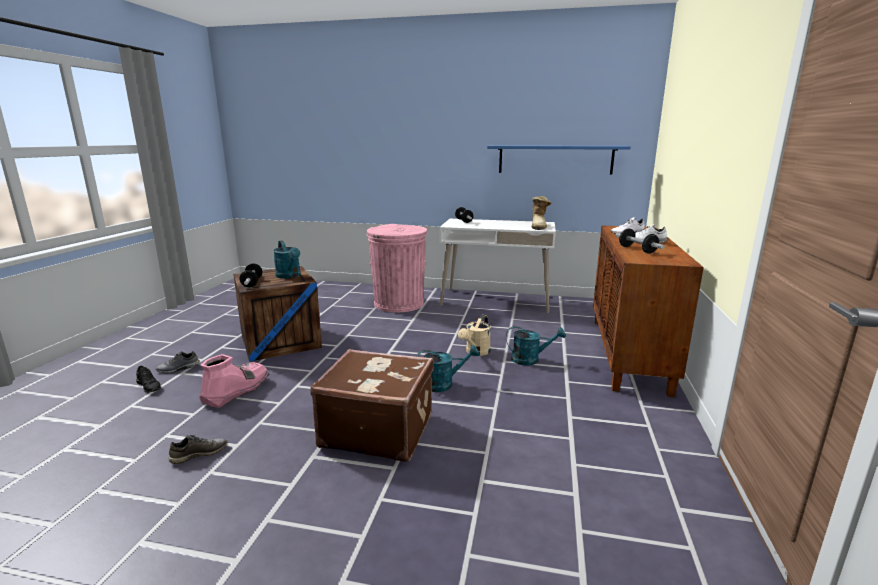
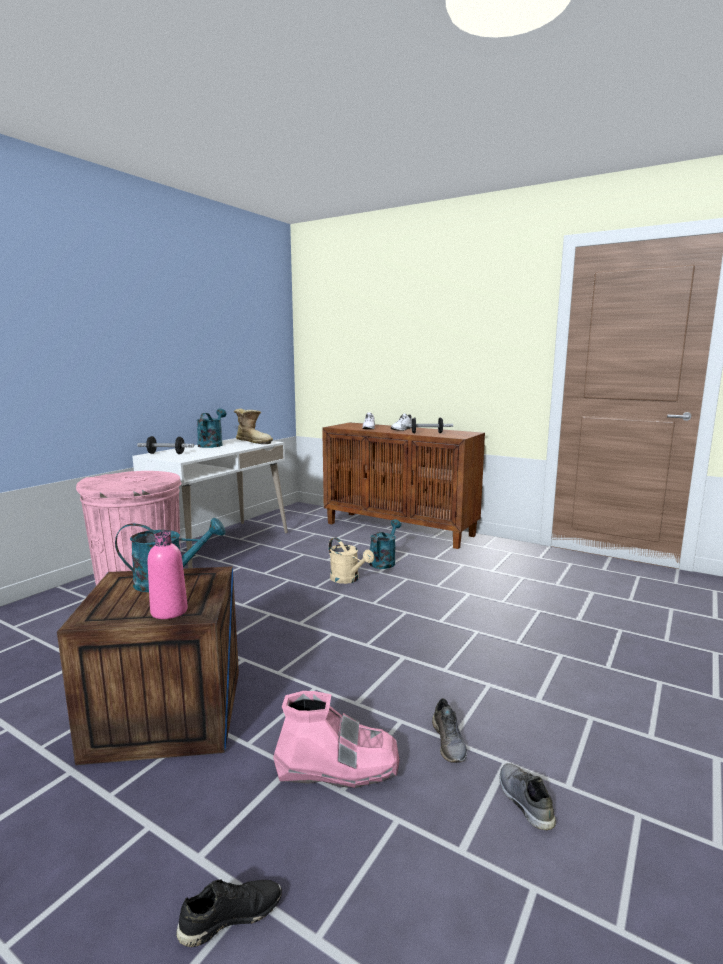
camera: 70 degrees left, 5 degrees down
grey shoe [155,351,199,373] -> grey shoe moved to [432,698,467,763]
pink boot [199,354,270,408] -> pink boot turned 135 degrees clockwise [273,691,400,788]
dumbbell [239,263,262,287] -> pink bottle [147,532,188,619]
brown suitcase [310,349,434,462] -> none
turquoise watering can [416,345,479,392] -> turquoise watering can moved to [197,408,227,448]
blue shelf [487,145,631,174] -> none

